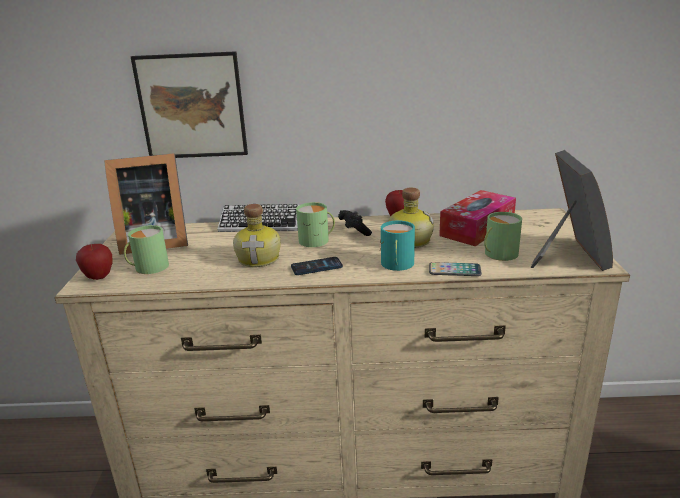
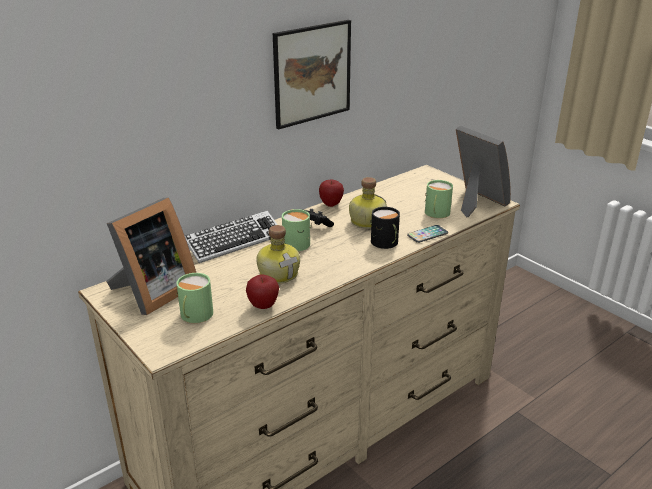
camera: 40 degrees left, 5 degrees up
apple [76,244,113,280] -> apple moved to [246,274,279,309]
picture [131,51,248,158] -> picture moved to [273,20,351,129]
phone [291,257,343,275] -> none
turquoise mug [380,221,415,271] -> black mug [370,207,400,249]
tissue box [439,190,516,246] -> none

